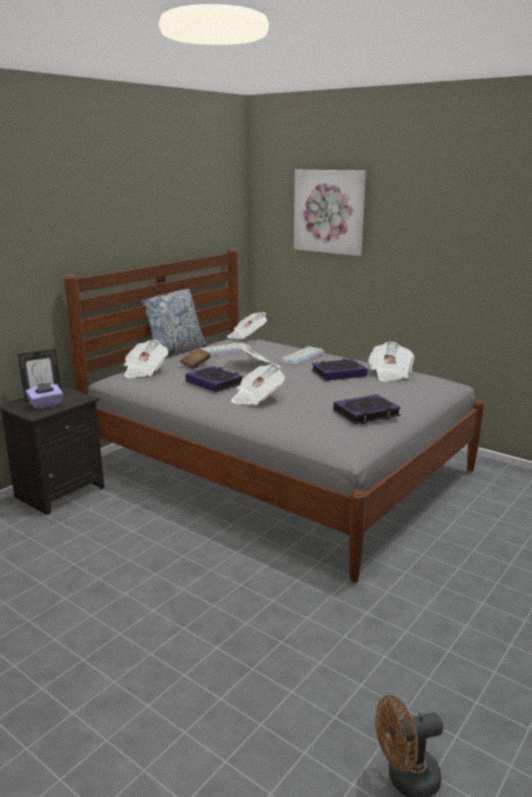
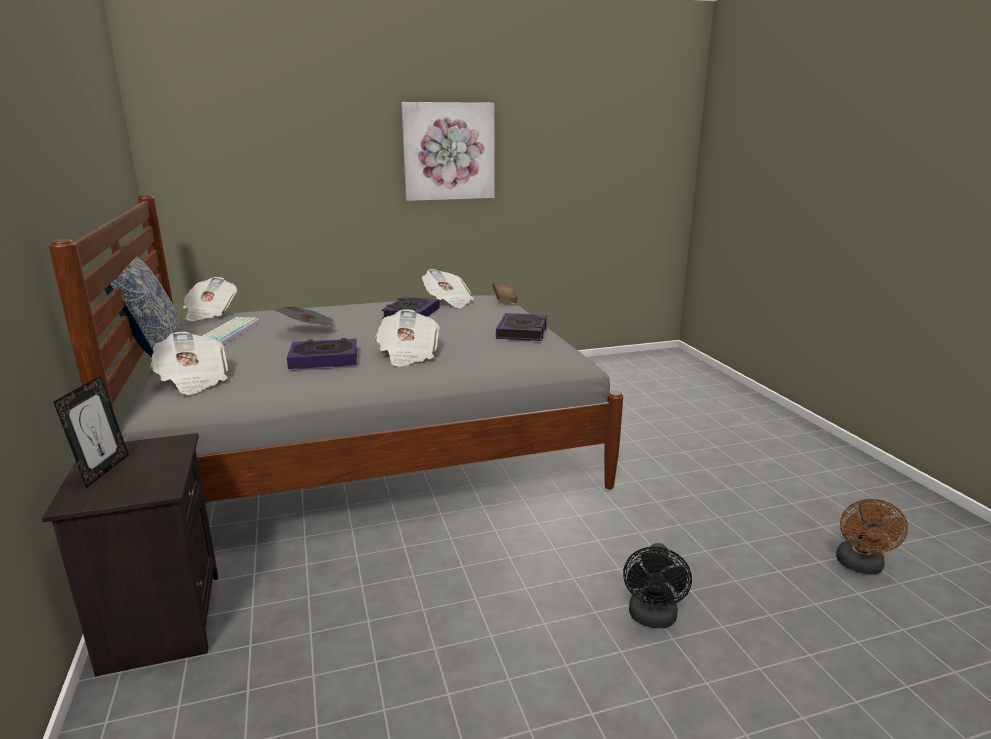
camera: 55 degrees left, 0 degrees up
purple tissue box [26,382,63,409] -> none
brown book [180,348,211,369] -> brown book moved to [492,283,518,303]
keyboard [278,346,325,366] -> none
picture [294,170,366,256] -> picture moved to [401,102,495,201]
none -> black fan [623,543,692,628]

